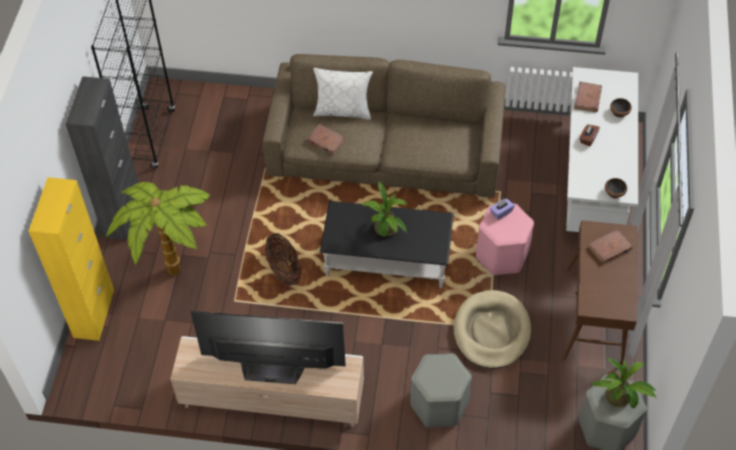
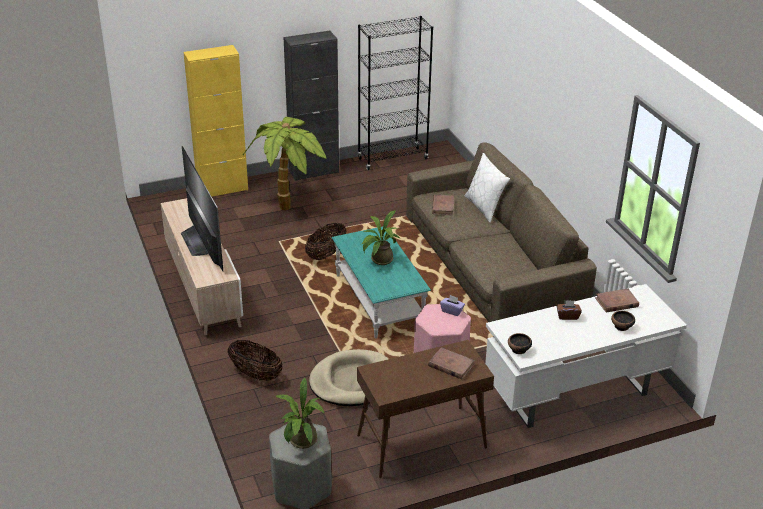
camera: 60 degrees right, 20 degrees down
black coffee table [320,201,454,288] -> turquoise coffee table [331,226,431,339]
grey stool [410,353,472,428] -> basket [227,340,283,381]

